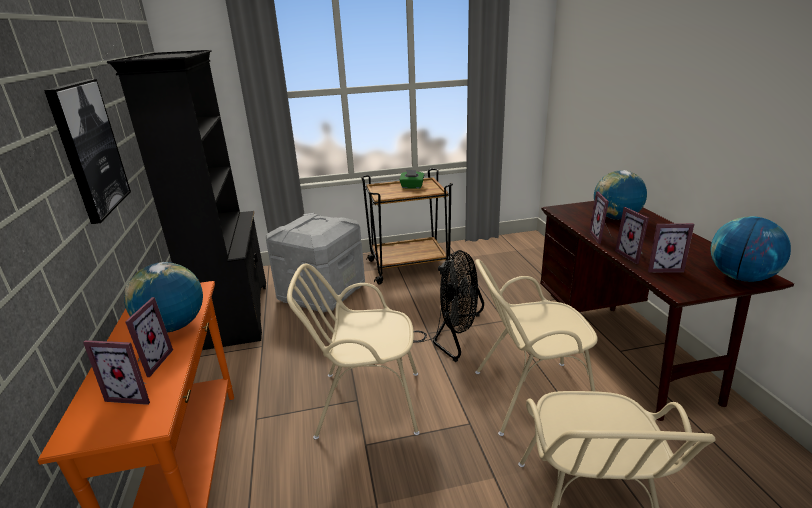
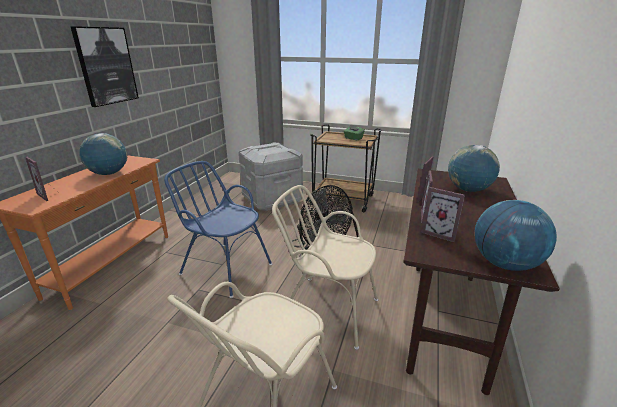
camera: 30 degrees right, 0 degrees up
black bookcase [106,50,266,350] -> none
picture frame [125,297,173,377] -> none
beige chair [287,264,420,439] -> blue chair [164,161,272,298]

